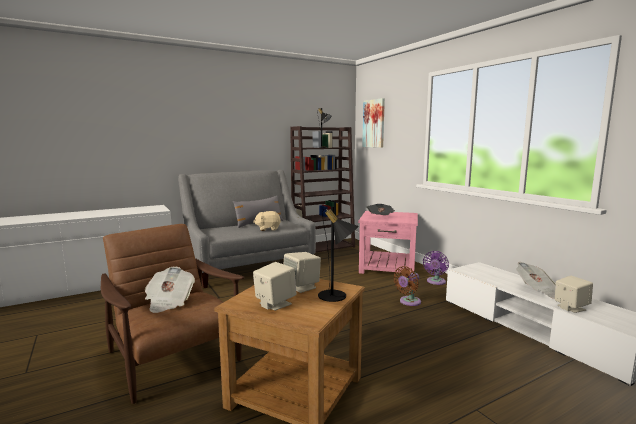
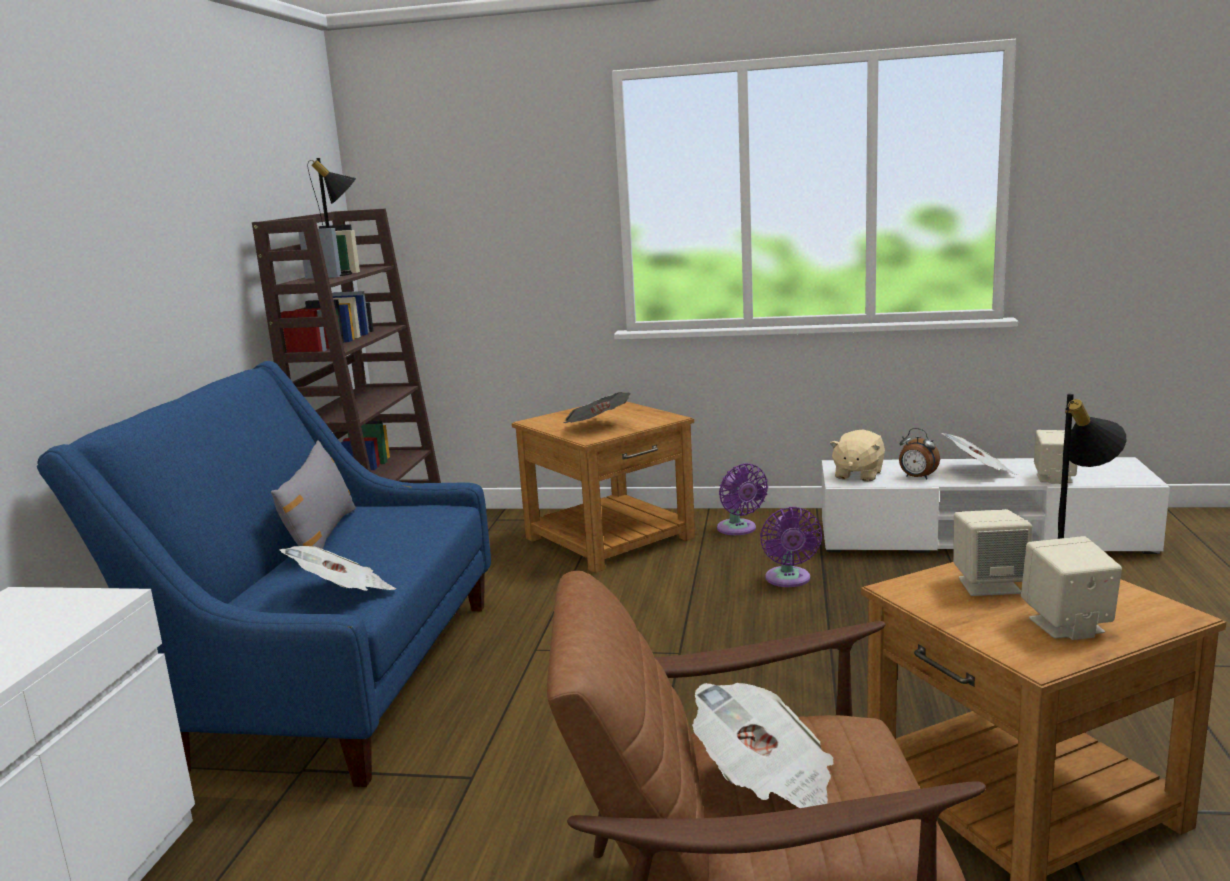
camera: 50 degrees left, 5 degrees up
grey sofa [178,170,316,288] -> blue sofa [37,361,491,787]
beige plush toy [253,211,281,231] -> beige plush toy moved to [829,429,885,482]
pink side table [358,211,418,274] -> brown side table [512,402,695,573]
picture [362,98,385,148] -> none
brown fan [393,266,421,306] -> purple fan [760,507,822,587]
none -> newspaper [280,546,397,591]
none -> alarm clock [899,428,940,480]

